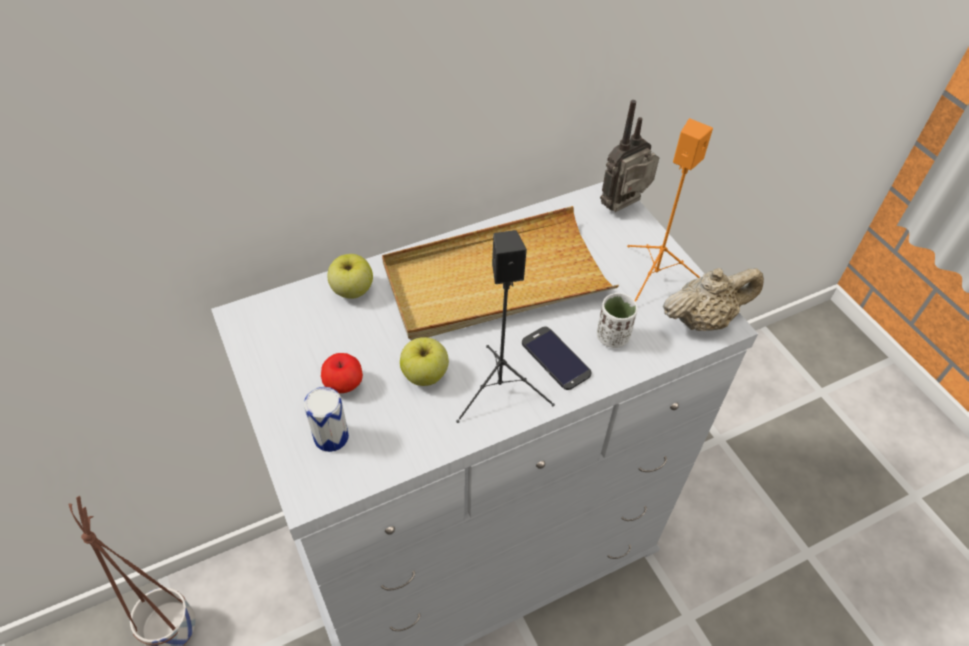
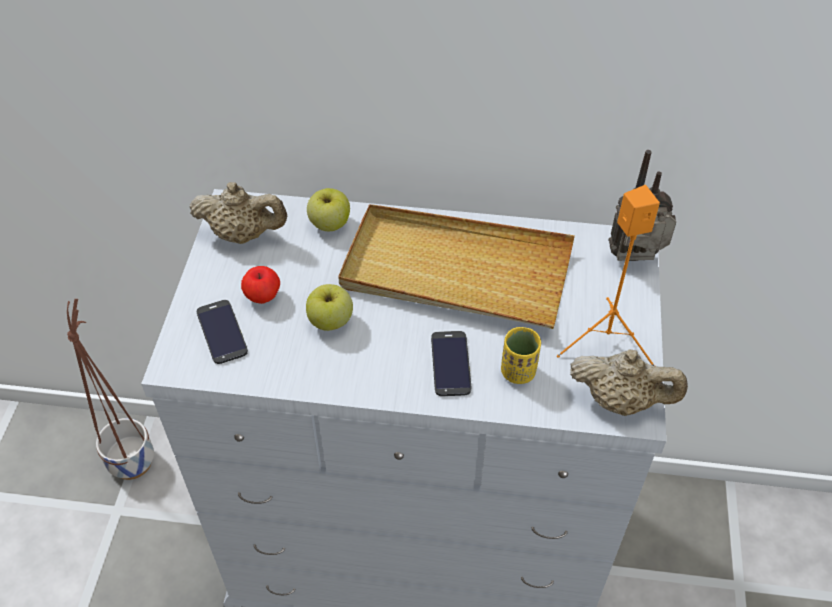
camera: 35 degrees right, 0 degrees up
can [304,387,349,452] -> phone [197,300,248,364]
black speaker [456,230,555,423] -> none
white cup [597,293,638,348] -> yellow cup [501,327,541,384]
none -> beige teapot [189,182,287,244]

